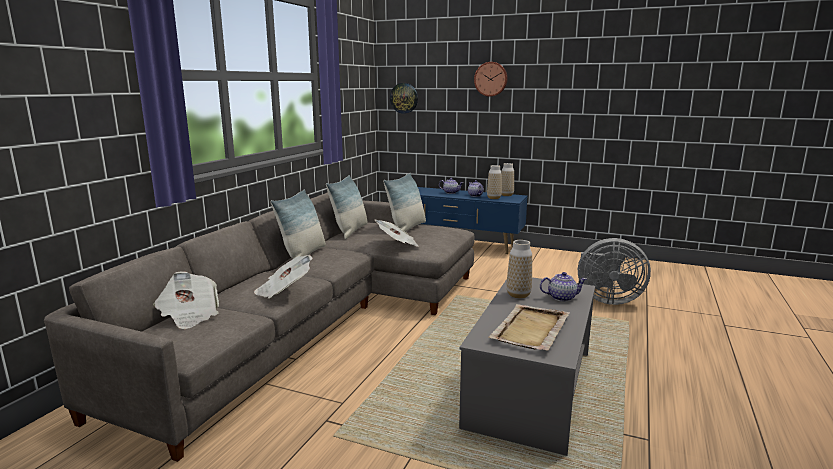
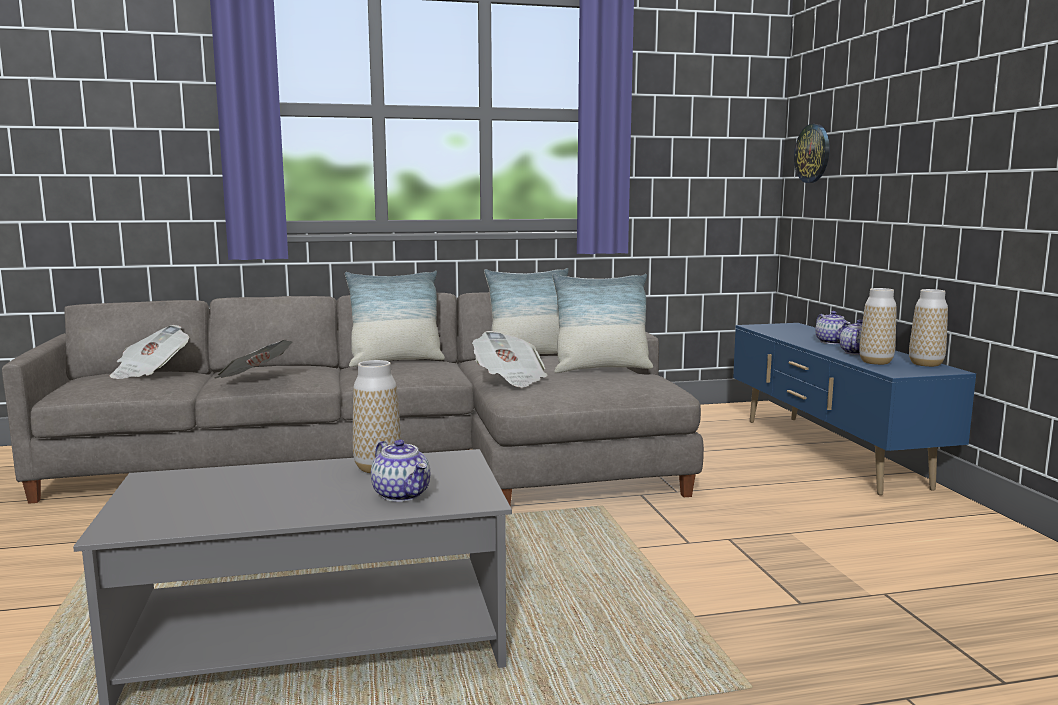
camera: 55 degrees right, 5 degrees down
wall clock [474,62,508,97] -> none
beige tray [488,304,570,351] -> none
grey fan [578,238,651,305] -> none

